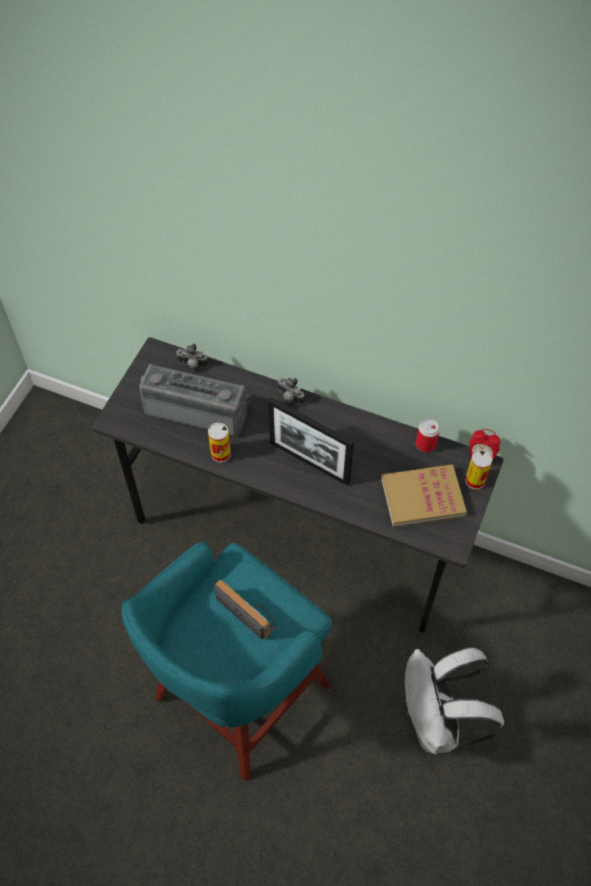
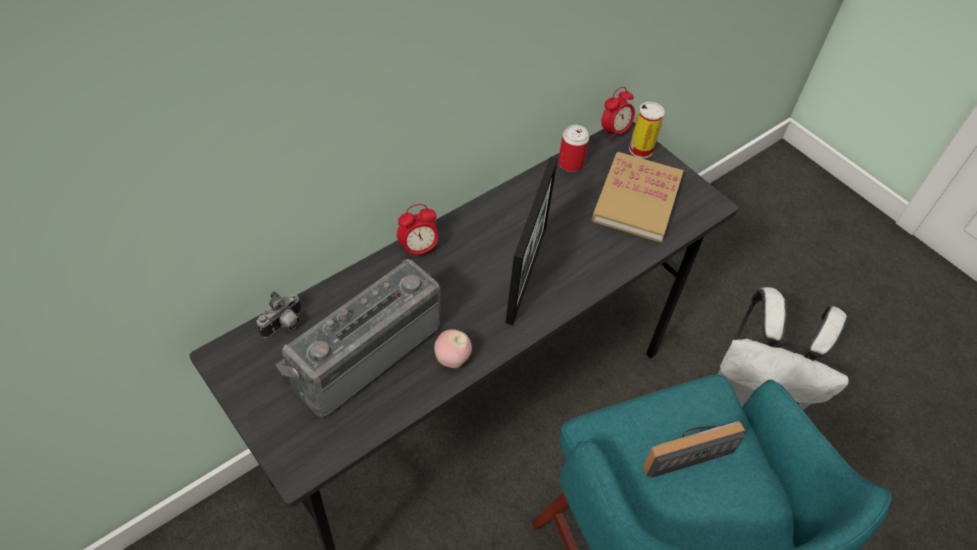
camera: 65 degrees left, 5 degrees down
can [208,423,231,463] -> apple [434,329,472,368]
picture frame [268,397,354,486] -> picture frame turned 45 degrees counterclockwise [505,157,558,325]
camera [277,377,304,405] -> alarm clock [397,204,439,259]

